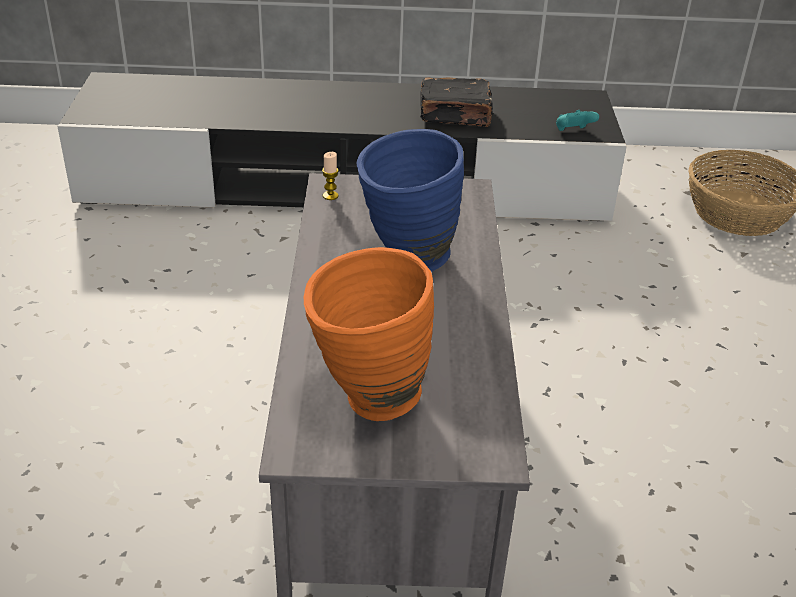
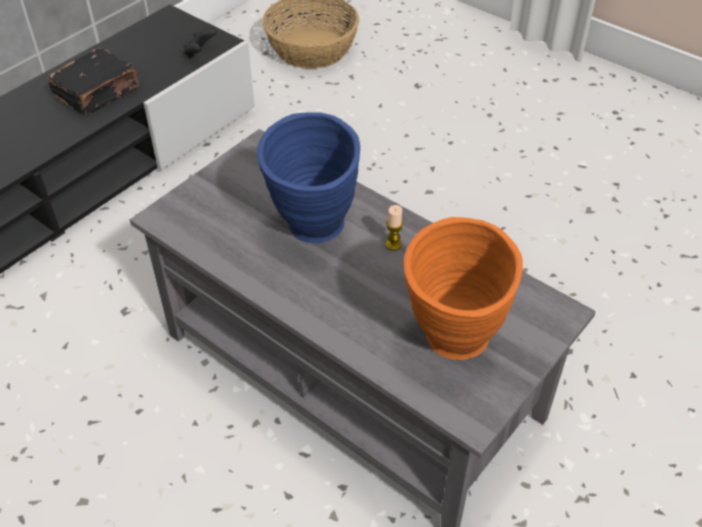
camera: 50 degrees left, 10 degrees up
candle [322,152,339,200] -> candle moved to [386,205,403,251]
turquoise game controller [556,110,599,131] -> black game controller [183,28,216,58]

